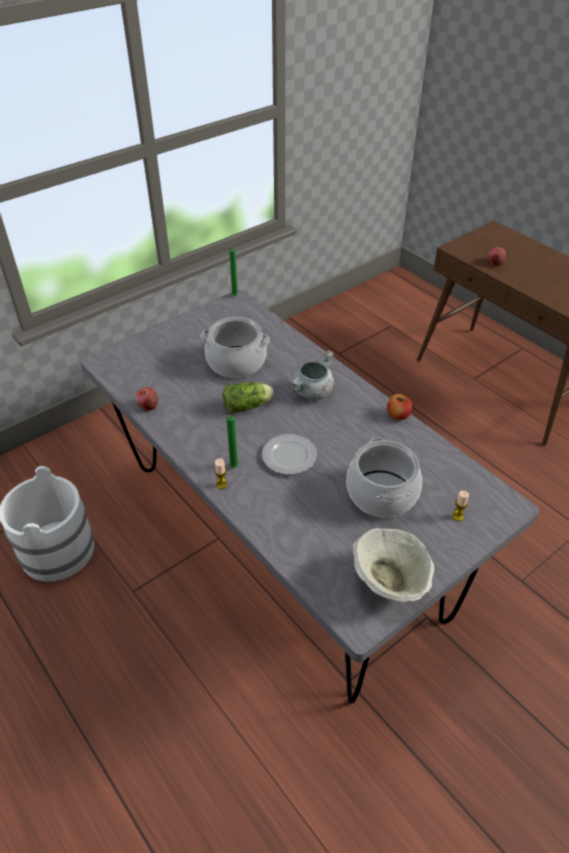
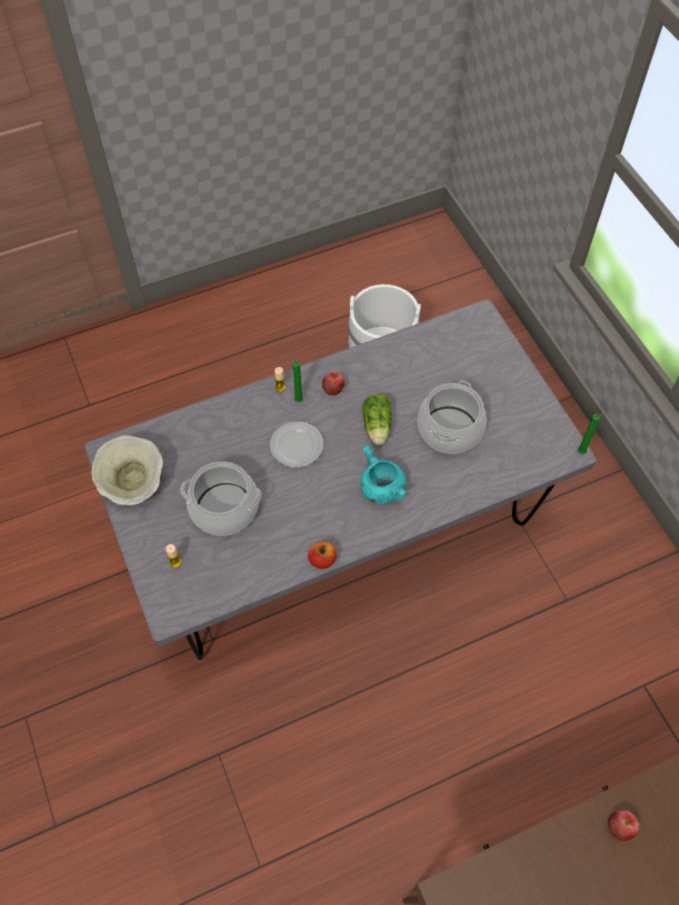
camera: 105 degrees right, 15 degrees up
apple [136,387,158,411] -> apple moved to [322,372,345,395]
grey cooking pot [289,350,334,400] -> turquoise cooking pot [360,445,407,504]

